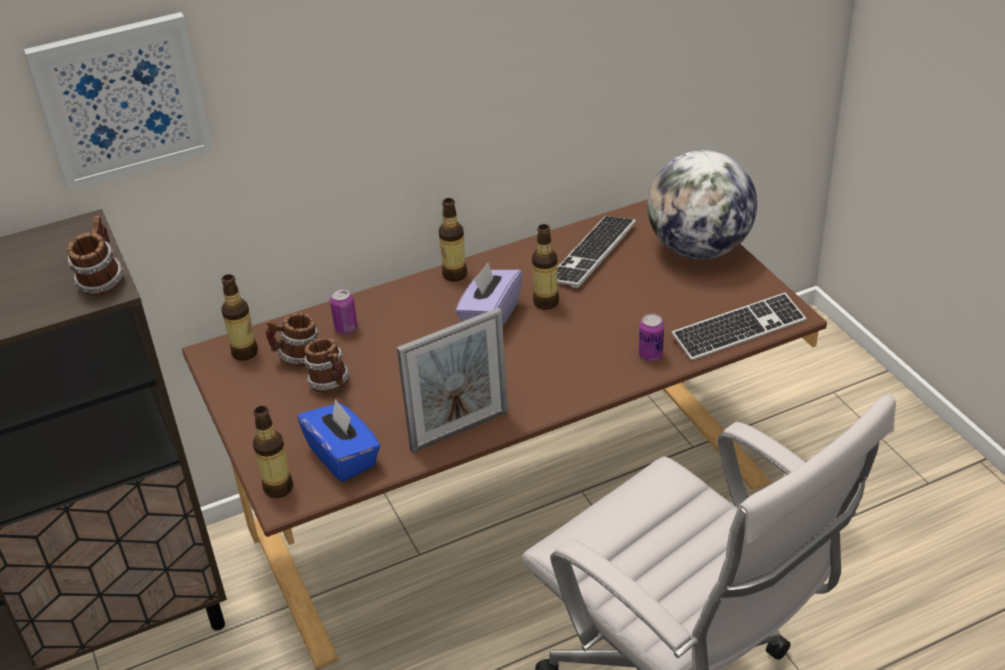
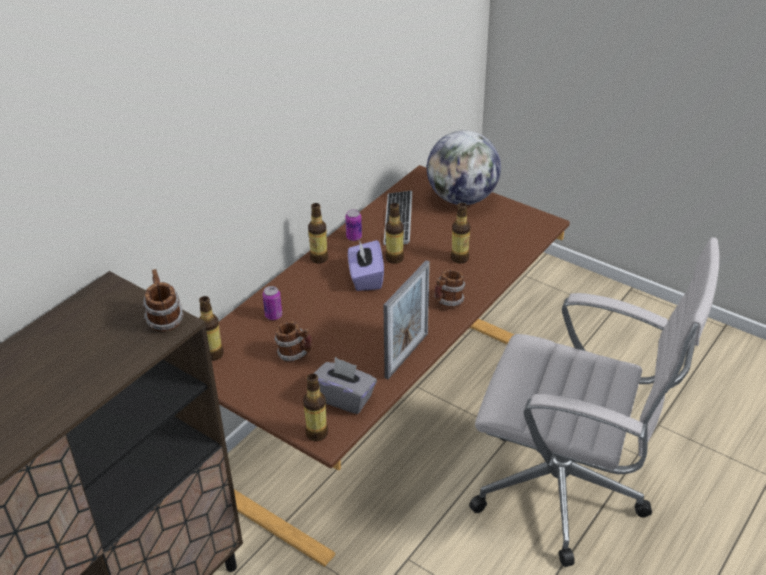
camera: 30 degrees left, 0 degrees up
picture [24,12,214,191] -> none
mug [265,313,319,367] -> mug moved to [434,269,466,308]
blue tissue box [298,398,380,482] -> grey tissue box [314,357,377,414]
can [639,314,664,361] -> can moved to [345,209,362,241]
keyboard [671,293,806,361] -> none
none -> bottle [451,203,470,264]

